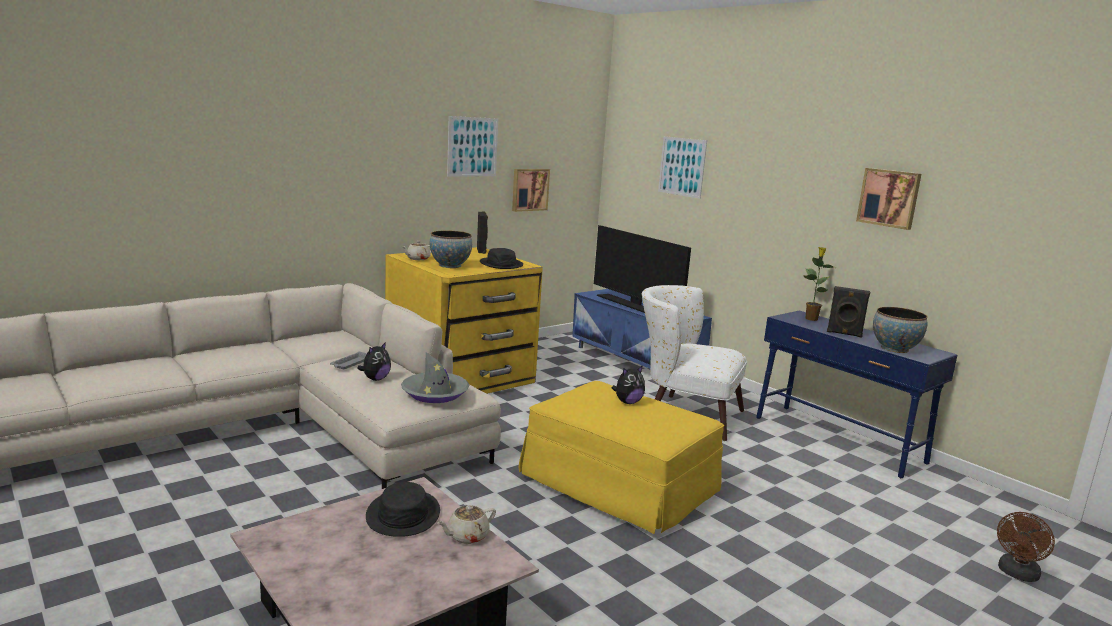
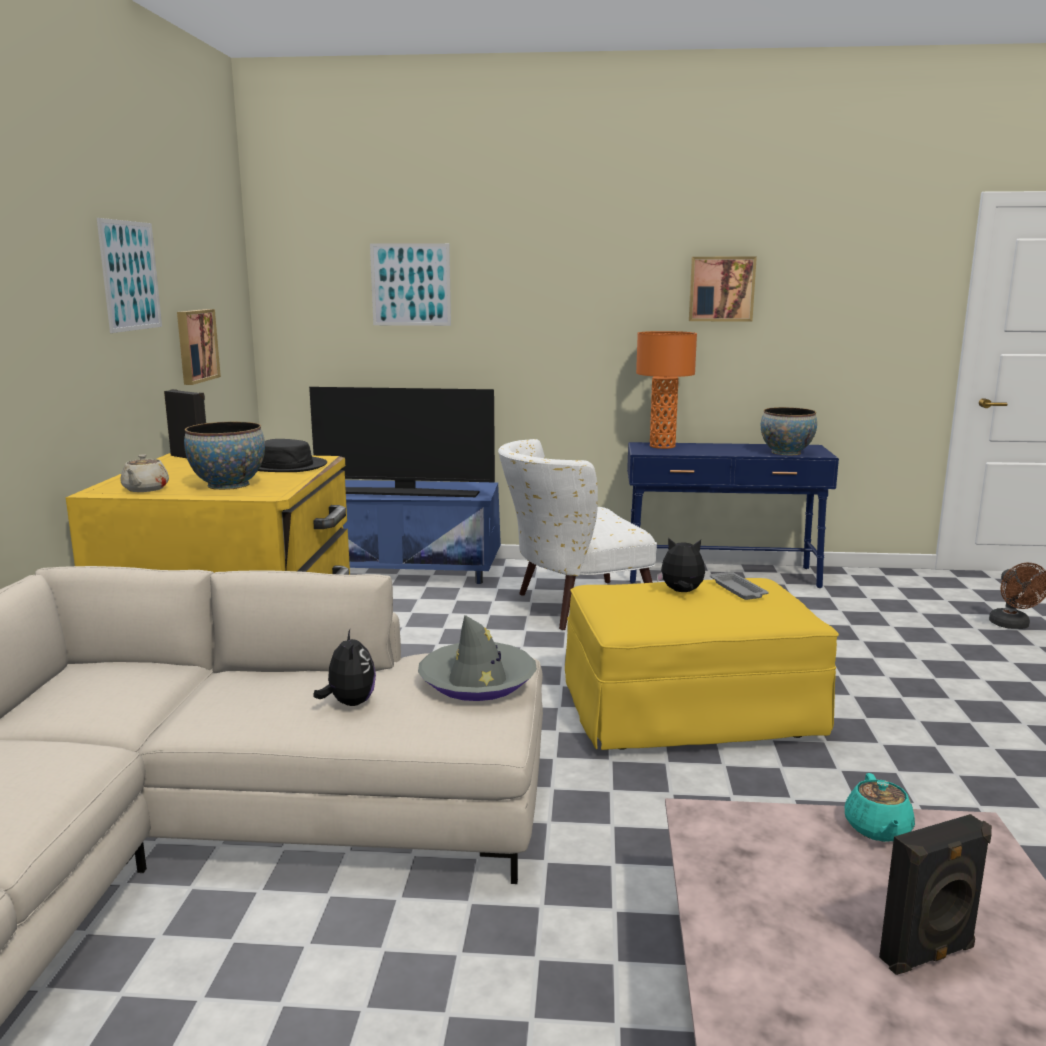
camera: 45 degrees left, 0 degrees up
grey tray [330,352,367,369] -> grey tray moved to [710,572,769,600]
black hat [366,482,440,537] -> none
beige teapot [437,505,496,544] -> turquoise teapot [845,773,915,842]
plush toy [612,365,645,404] -> plush toy turned 90 degrees counterclockwise [656,537,705,592]
potted plant [804,247,837,321] -> orange table lamp [636,331,697,449]
black speaker [827,286,870,338] -> black speaker moved to [879,814,992,975]

